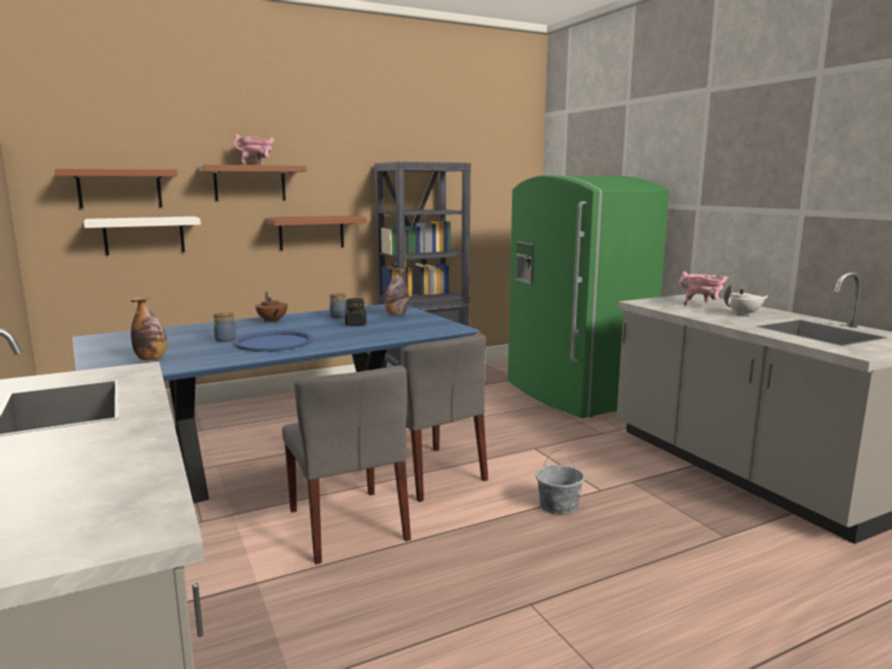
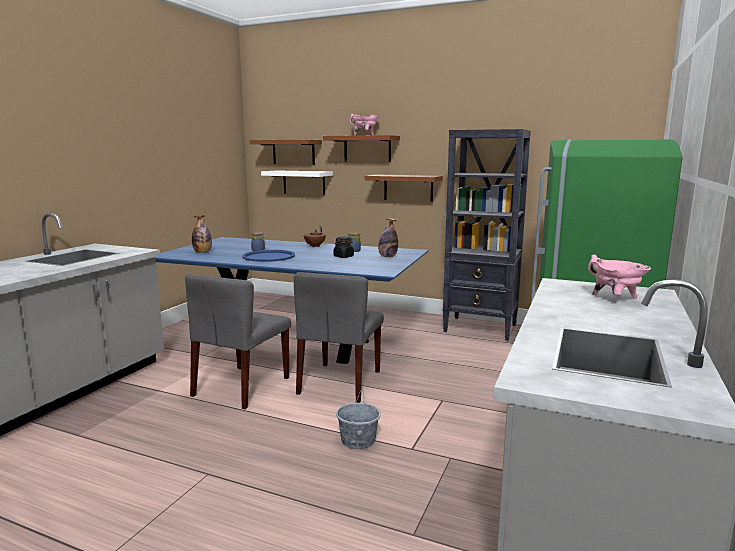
camera: 50 degrees right, 0 degrees up
white teapot [724,285,768,316] -> none

